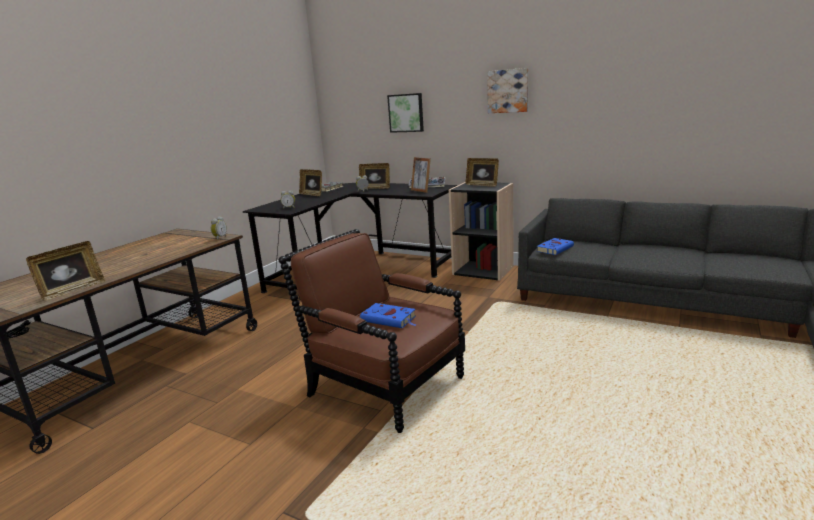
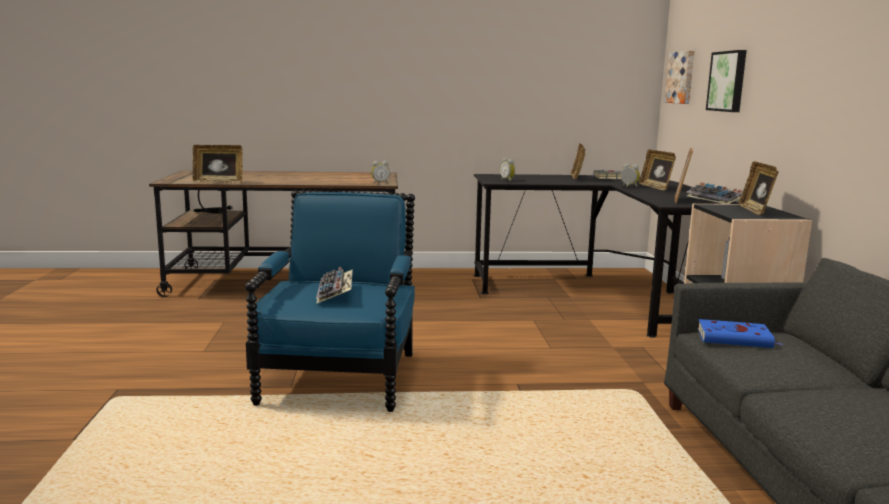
camera: 55 degrees right, 5 degrees down
brown armchair [278,229,465,433] -> blue armchair [245,190,415,412]
blue book [360,303,418,328] -> keyboard [316,267,353,304]
picture [487,68,528,113] -> picture moved to [664,51,695,104]

